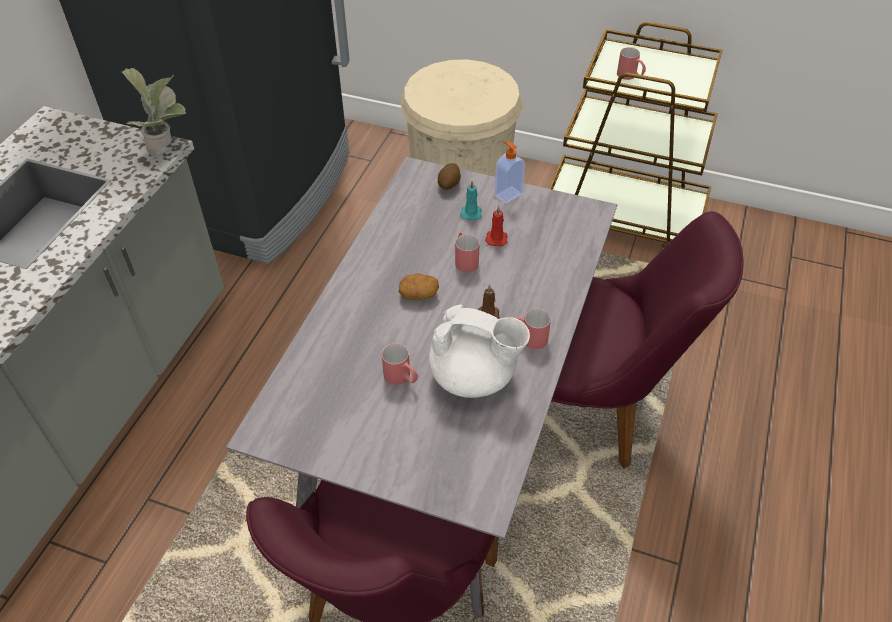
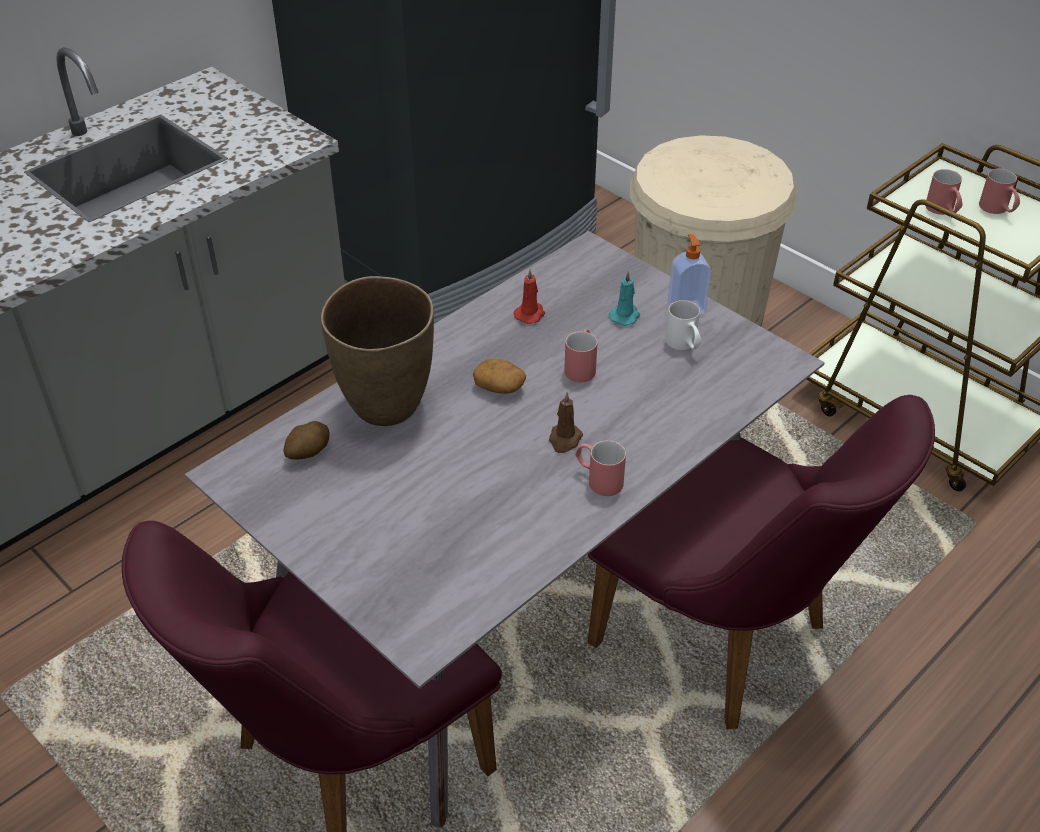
camera: 25 degrees right, 5 degrees down
potted plant [122,68,186,156] -> none
red mug [382,343,418,385] -> red mug moved to [979,169,1020,214]
white teapot [429,304,530,398] -> none
potato [438,163,461,190] -> potato moved to [283,421,330,460]
red candle [485,206,507,247] -> red candle moved to [514,269,545,324]
none -> brown vase [320,276,434,426]
none -> white mug [666,300,702,350]

